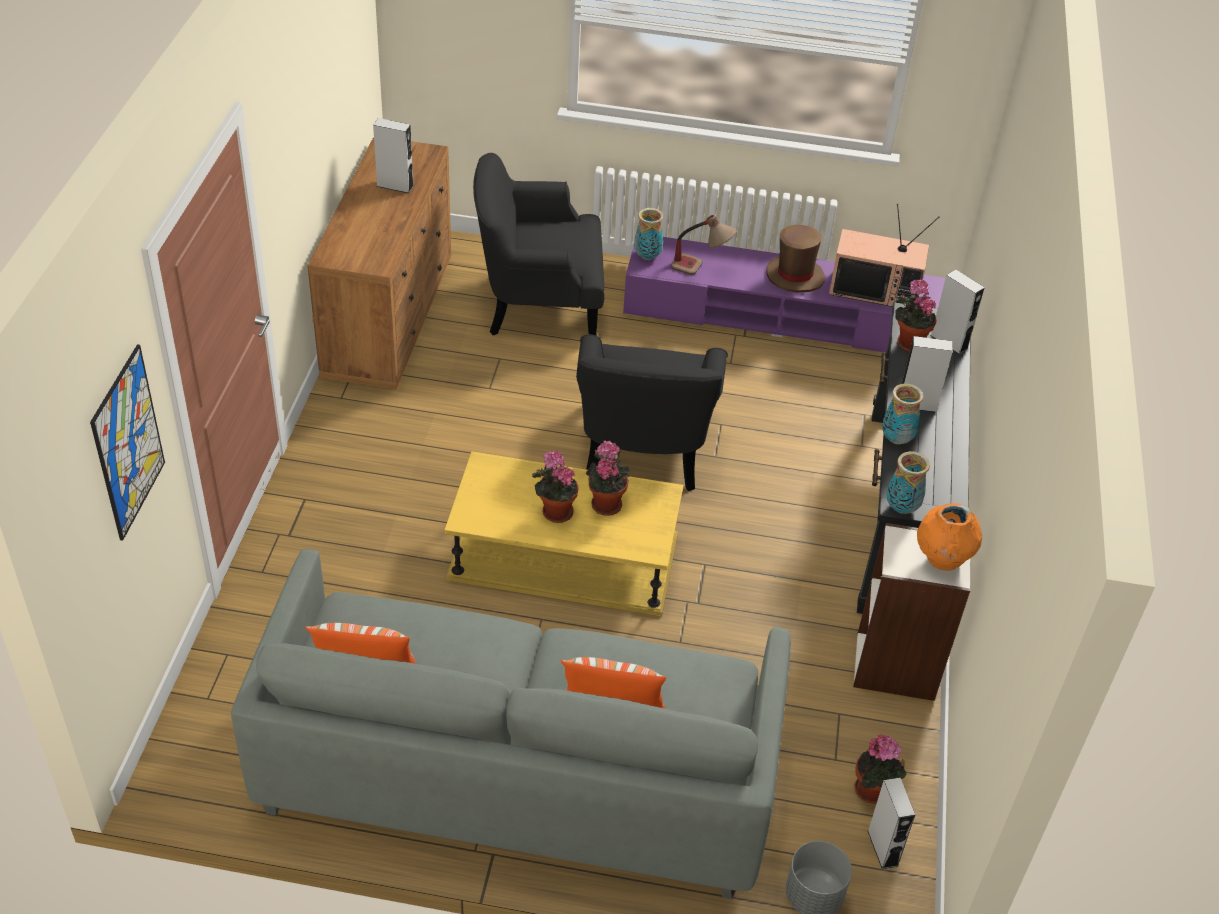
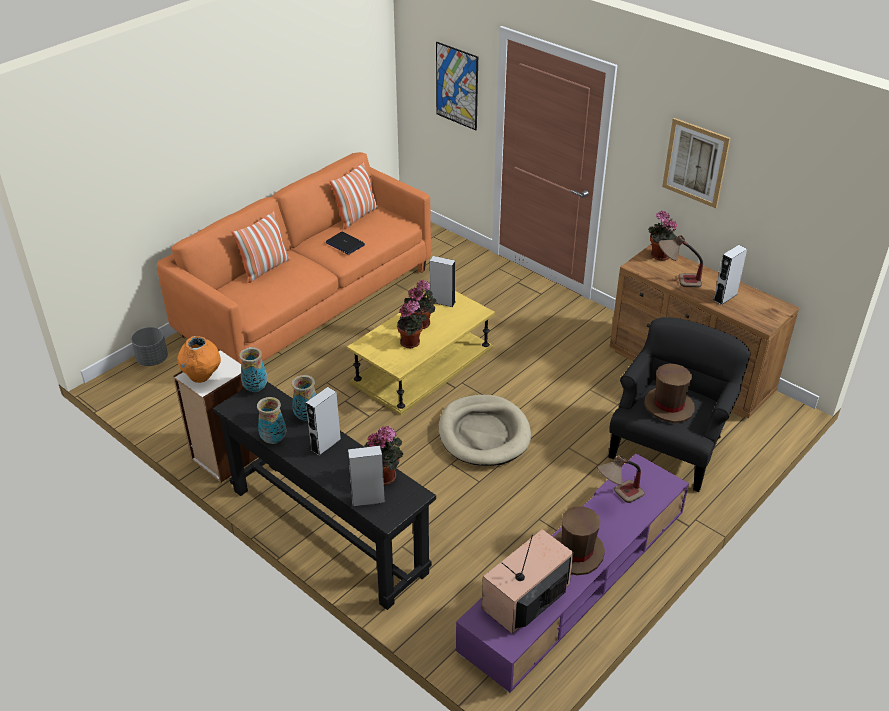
camera: 125 degrees right, 5 degrees down
grey sofa [231,549,791,899] -> orange sofa [157,152,431,364]
black armchair [576,334,728,491] -> beige dog bed [438,395,531,466]
vase [634,208,664,260] -> vase moved to [257,397,286,444]
potted plant [854,735,906,803] -> potted plant moved to [648,211,677,261]
grey speaker [868,777,915,869] -> grey speaker moved to [430,256,455,307]
none -> laptop [326,232,365,255]
none -> brown hat [644,364,695,423]
none -> table lamp [659,235,703,287]
none -> picture [662,118,731,208]

